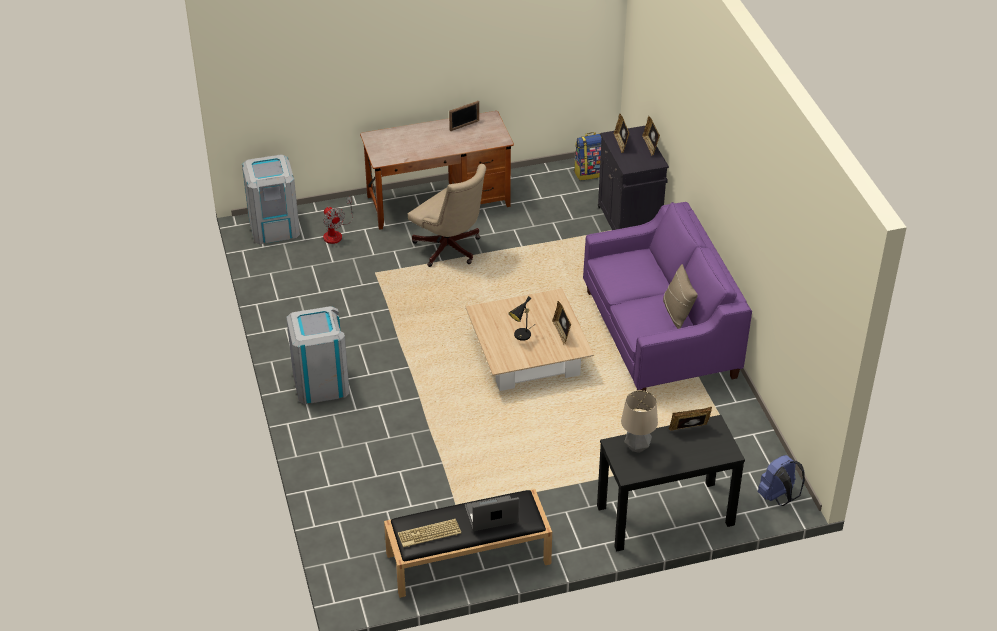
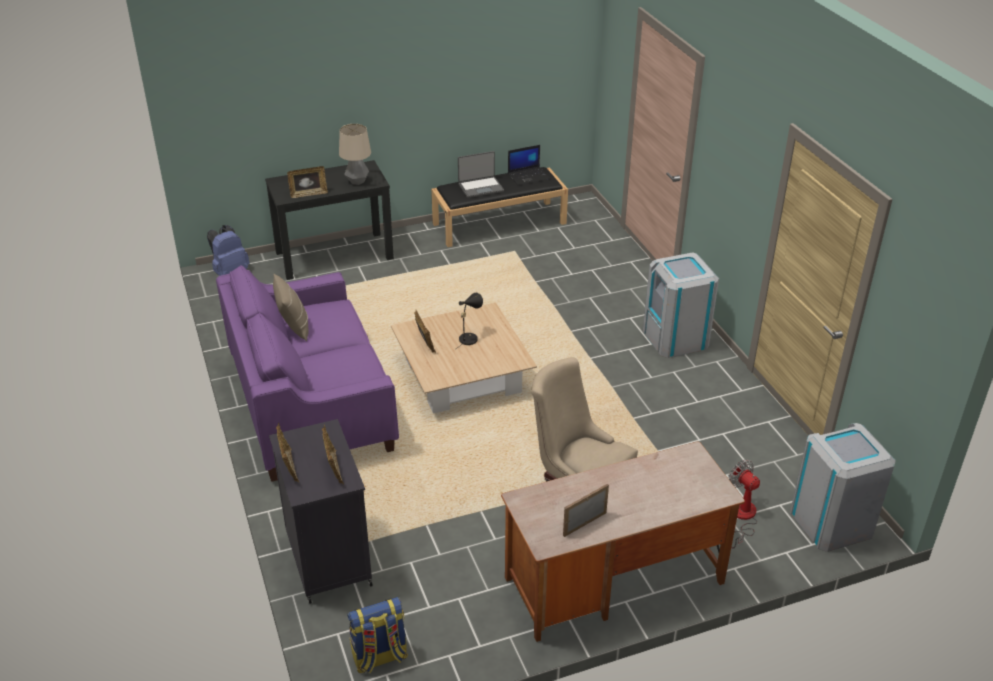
camera: 175 degrees right, 5 degrees down
keyboard [398,519,461,547] -> laptop [508,145,550,185]

